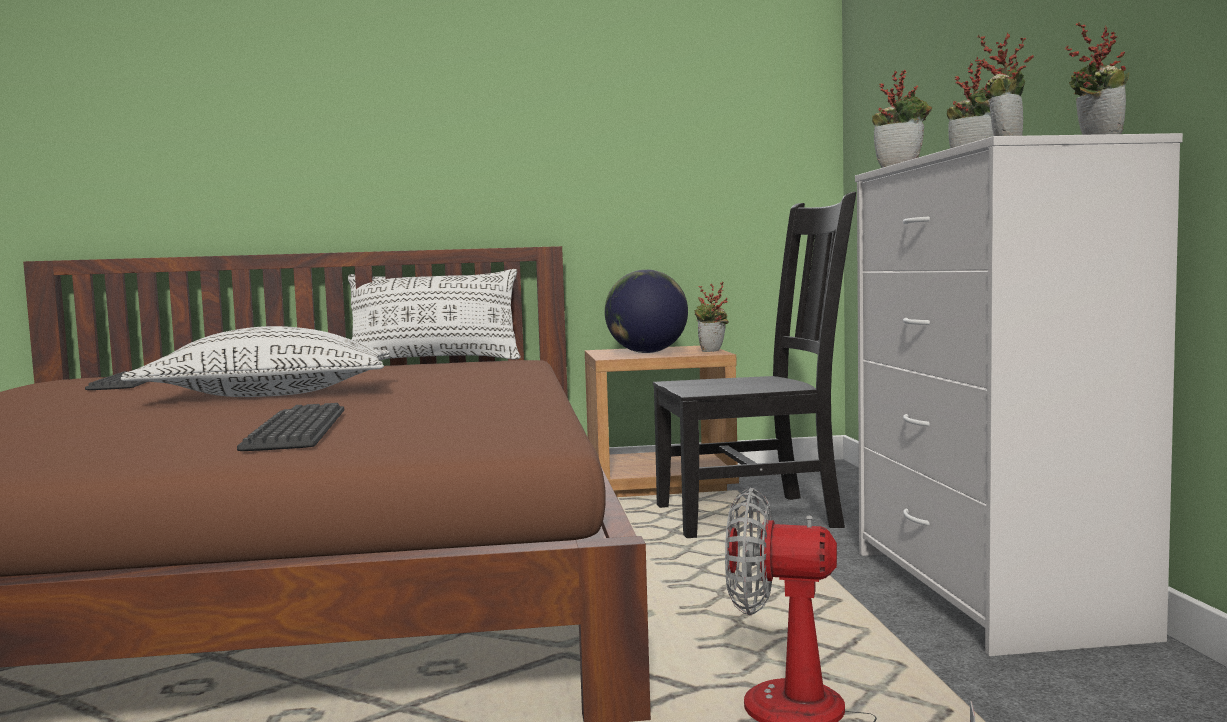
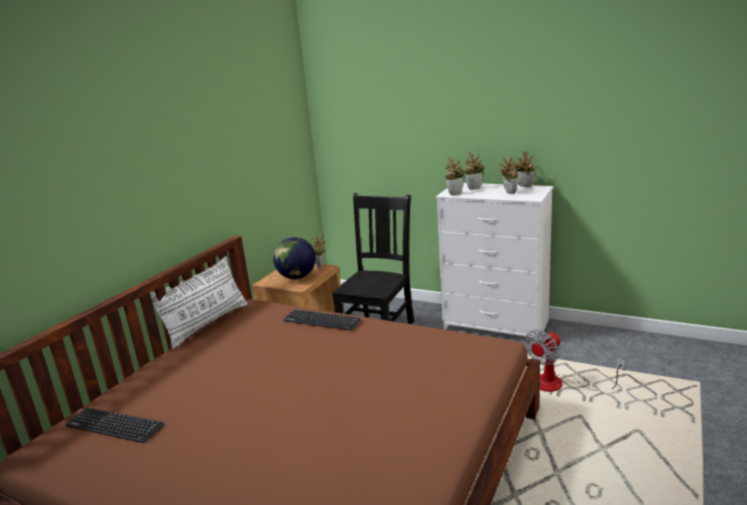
camera: 55 degrees left, 15 degrees up
white pillow [121,326,390,397] -> none
keyboard [237,403,344,451] -> keyboard moved to [283,310,361,330]

